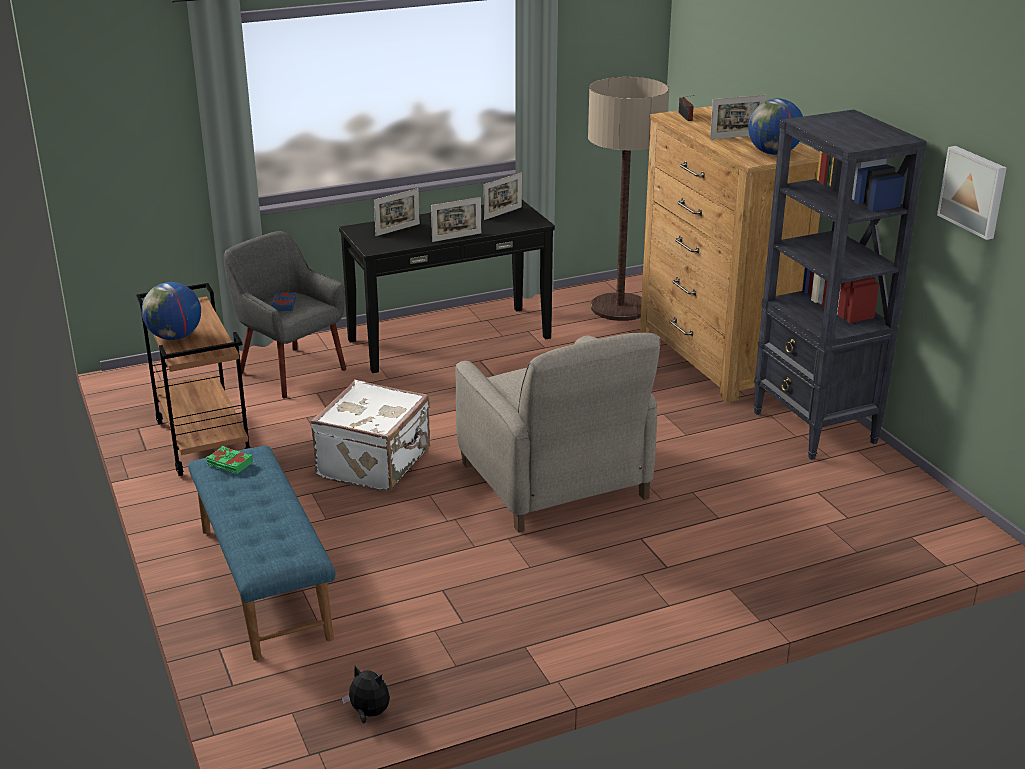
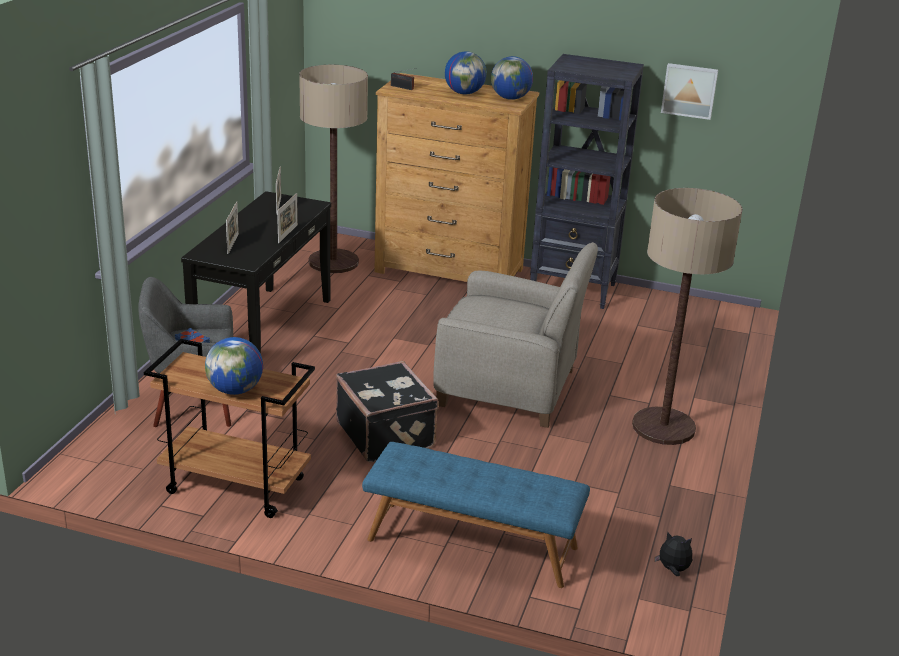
camera: 50 degrees left, 0 degrees up
green book [206,446,253,474] -> none
white suitcase [310,380,430,492] -> black suitcase [336,361,439,462]
plush toy [342,666,390,723] -> plush toy turned 45 degrees clockwise [655,532,692,576]
picture frame [710,95,766,139] -> globe [445,51,487,95]
none -> floor lamp [632,188,743,445]

